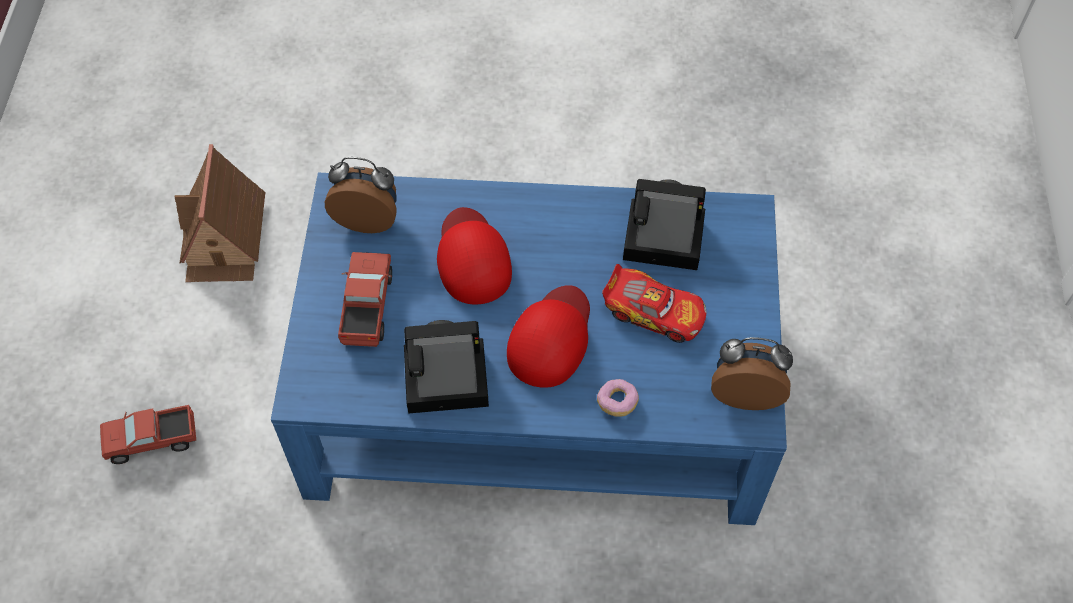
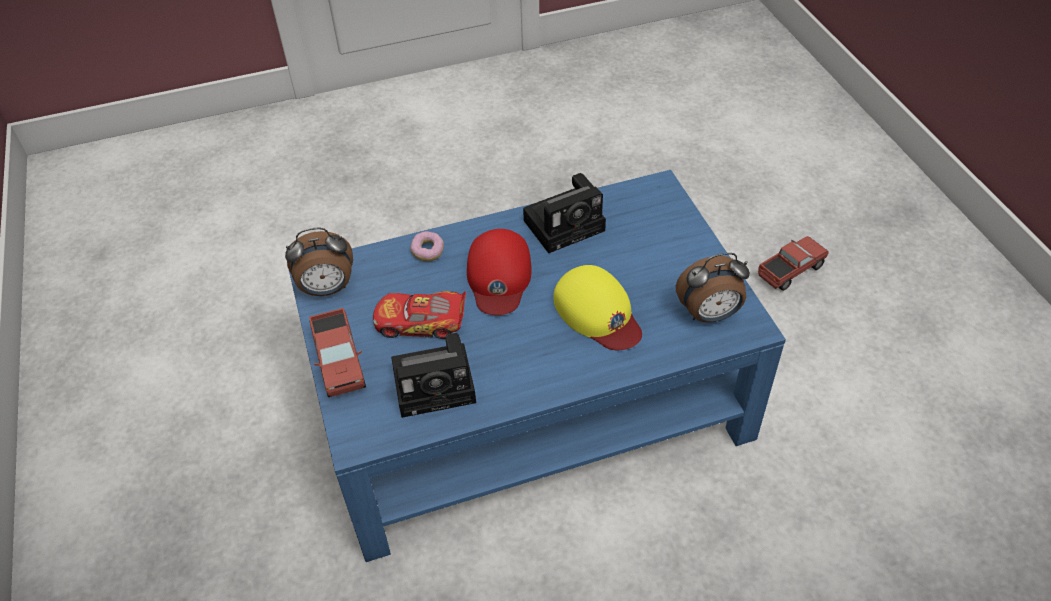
camera: 160 degrees right, 10 degrees down
toy house [175,144,265,282] -> none
toy truck [338,252,392,347] -> toy truck moved to [309,308,366,397]
red cap [437,207,512,305] -> yellow cap [553,265,642,350]

